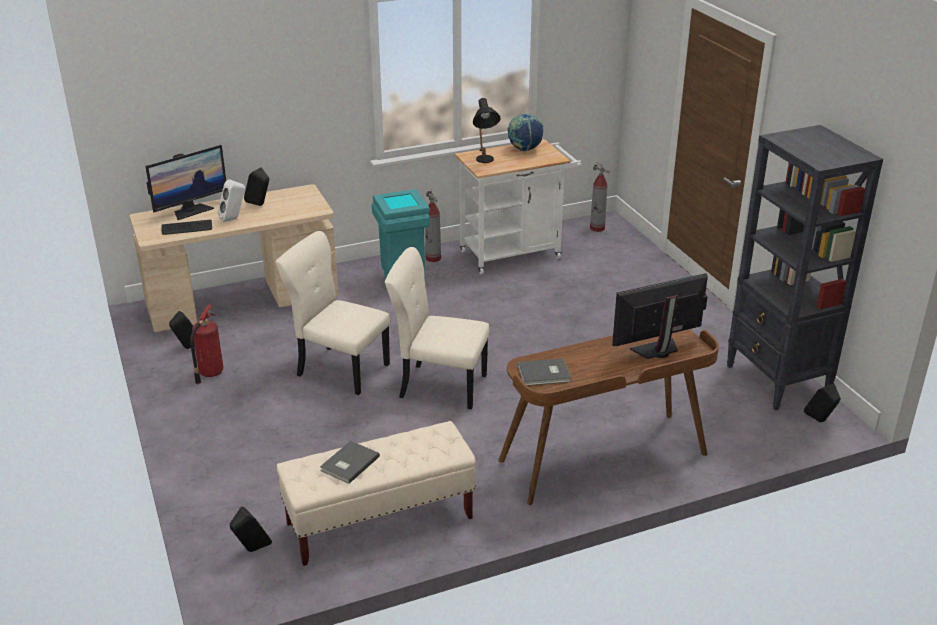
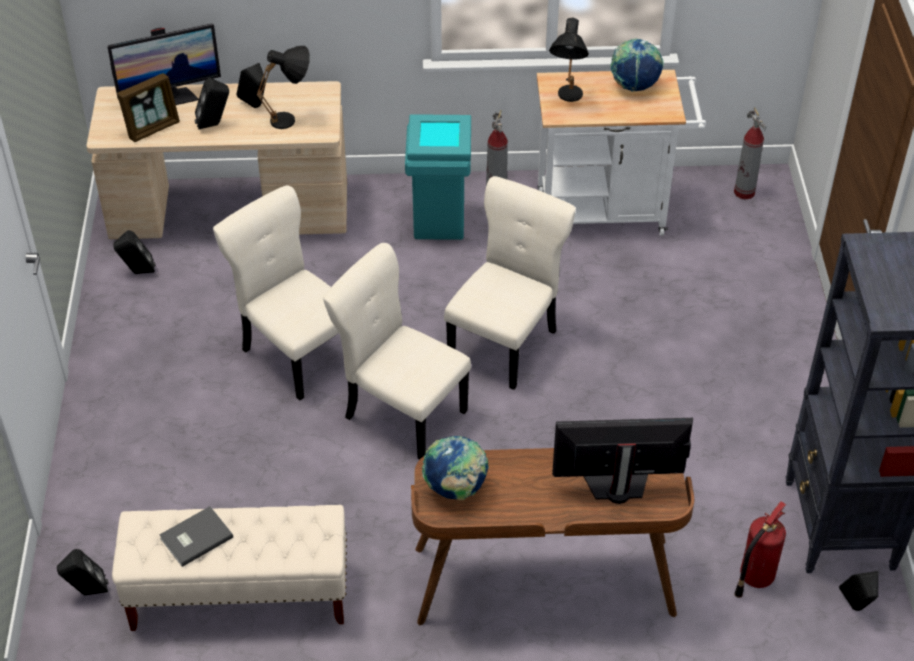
camera: 20 degrees right, 15 degrees up
keyboard [162,220,212,235] -> picture frame [117,73,180,142]
fire extinguisher [190,304,223,384] -> fire extinguisher moved to [734,501,786,598]
white speaker [218,179,245,222] -> black speaker [195,78,229,129]
grey book [518,358,571,386] -> globe [422,436,489,500]
none -> black table lamp [256,46,310,129]
none -> beige chair [444,176,576,390]

